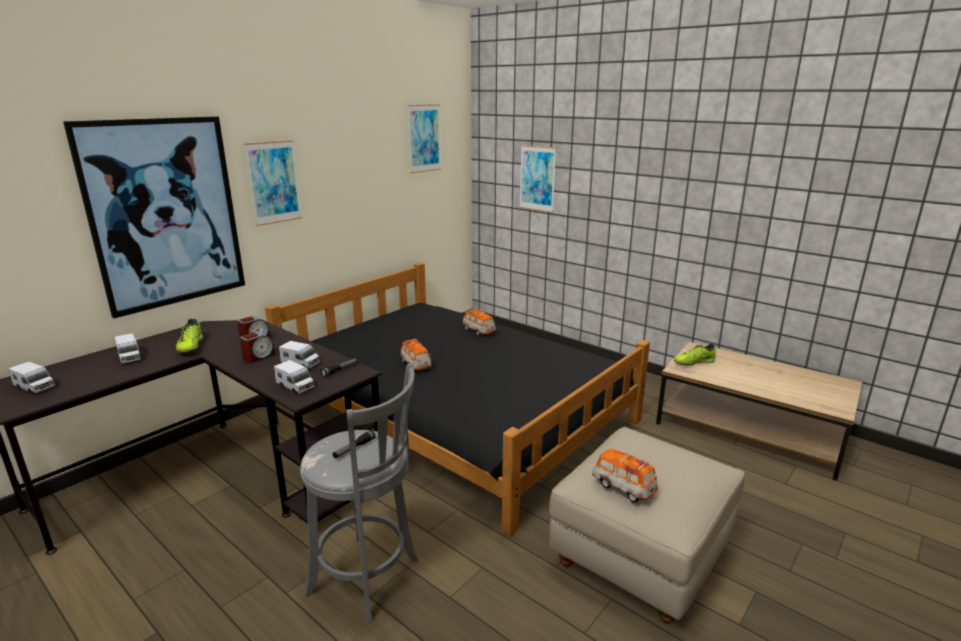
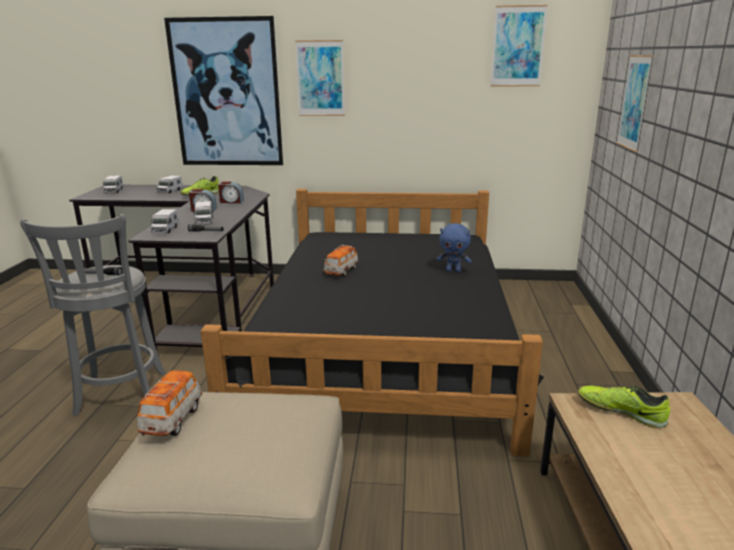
camera: 55 degrees right, 0 degrees up
toy car [463,308,496,336] -> blue plush toy [437,223,471,272]

